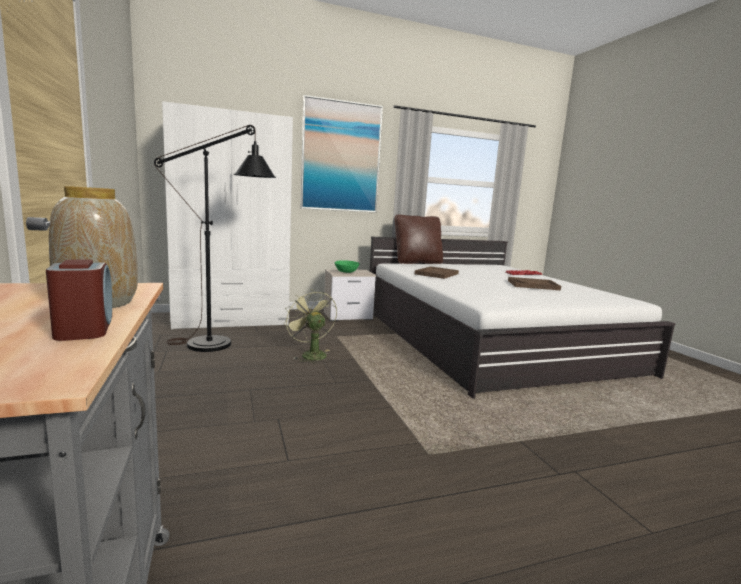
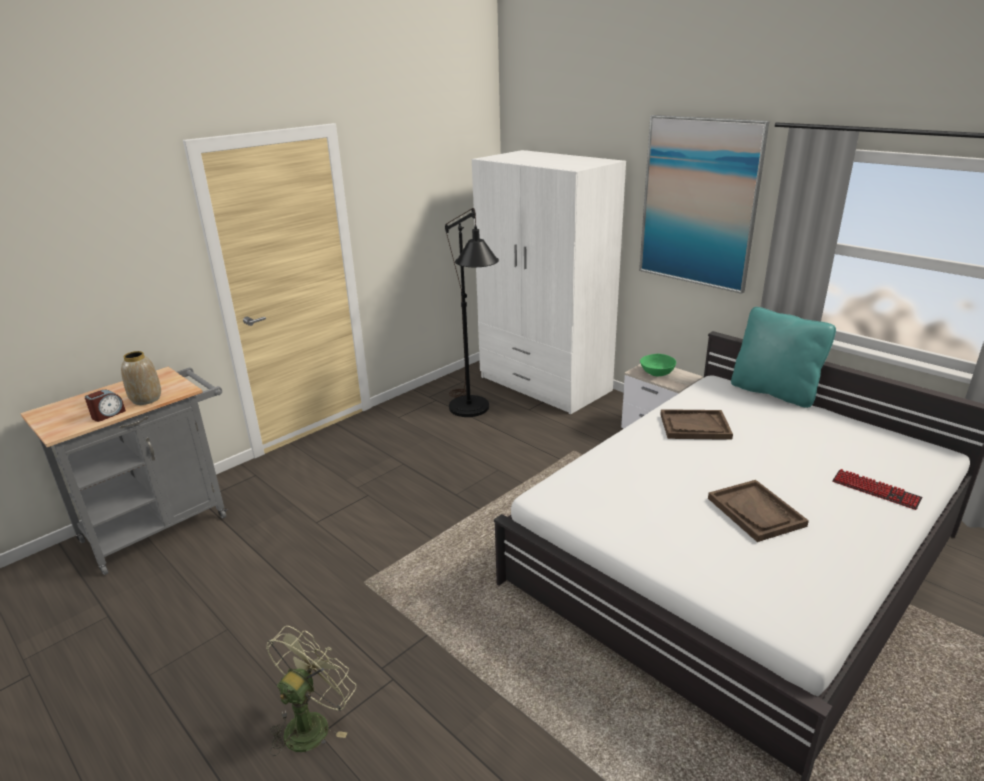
camera: 65 degrees right, 15 degrees up
green fan [284,289,337,364] -> green fan moved to [266,626,356,756]
brown pillow [395,215,443,264] -> turquoise pillow [731,307,836,408]

